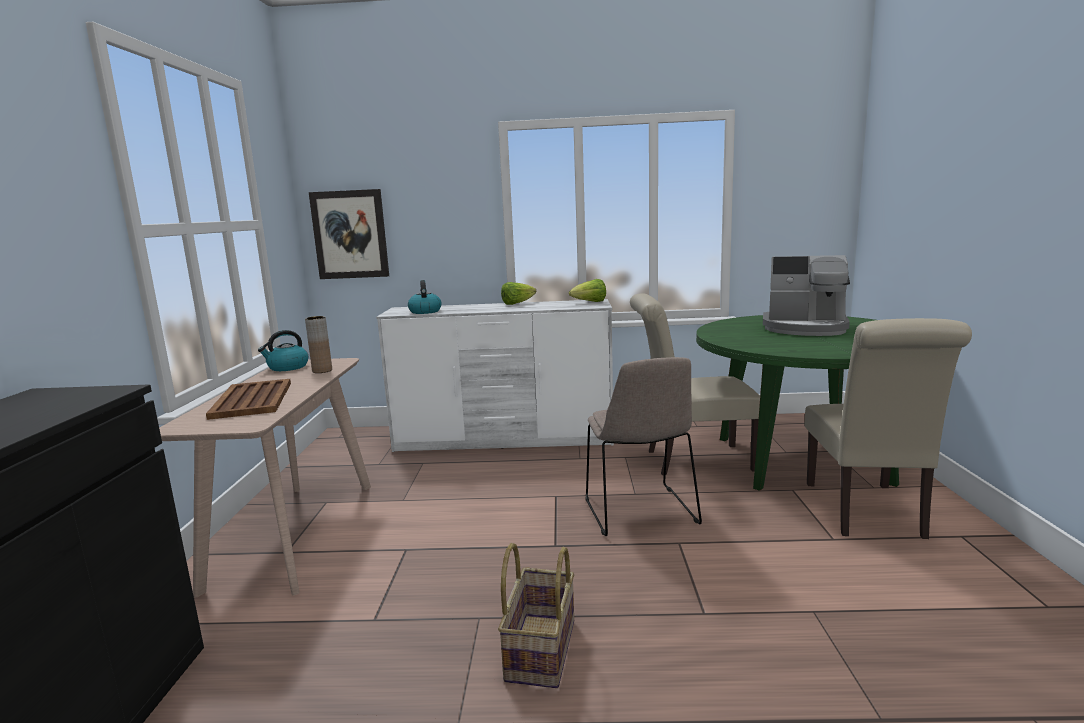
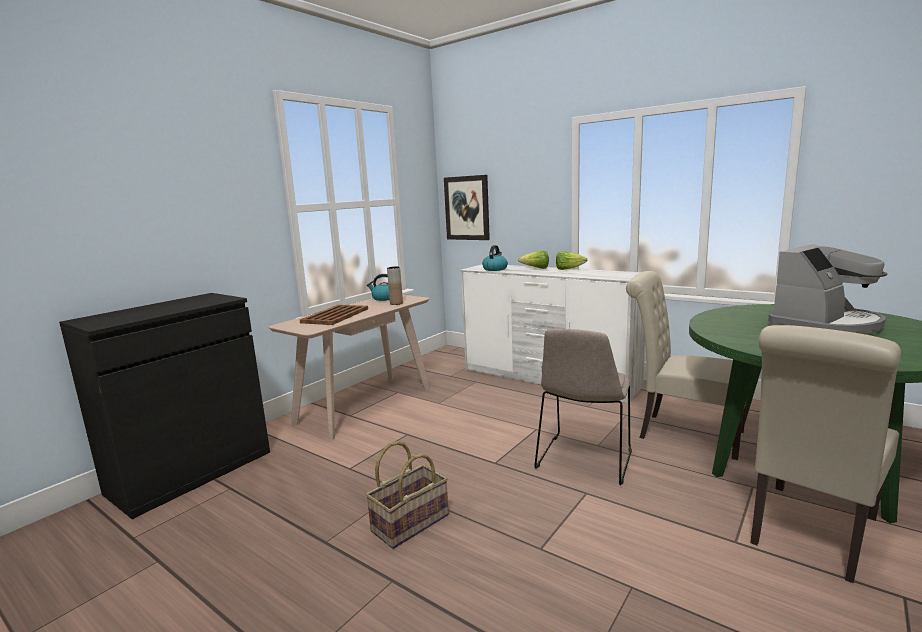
camera: 35 degrees right, 0 degrees up
lettuce [569,279,606,302] -> lettuce moved to [518,250,549,269]
coffee machine [763,255,850,336] -> coffee machine turned 90 degrees counterclockwise [768,244,887,335]

